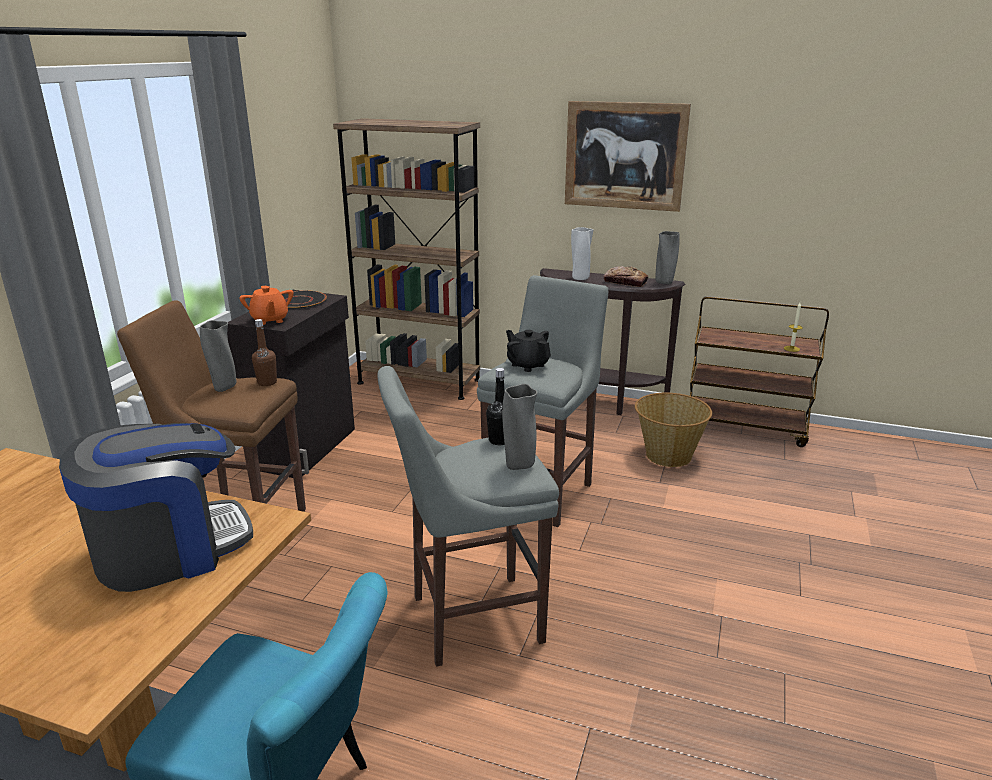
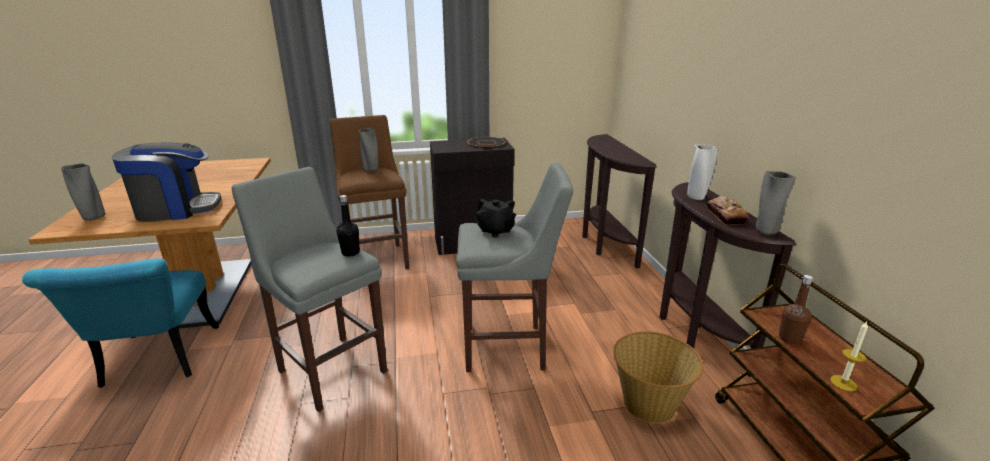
camera: 60 degrees right, 0 degrees up
coffee machine [59,423,253,592] -> coffee machine turned 45 degrees counterclockwise [112,143,221,222]
orange teapot [239,286,293,325] -> none
brown bottle [252,319,277,386] -> brown bottle moved to [779,275,813,344]
brown bookcase [333,118,480,400] -> brown console table [582,134,656,268]
grey vase [502,384,537,470] -> grey vase moved to [61,164,105,221]
black teapot [506,330,551,372] -> black teapot turned 120 degrees clockwise [476,199,516,237]
picture [565,101,691,212] -> none

